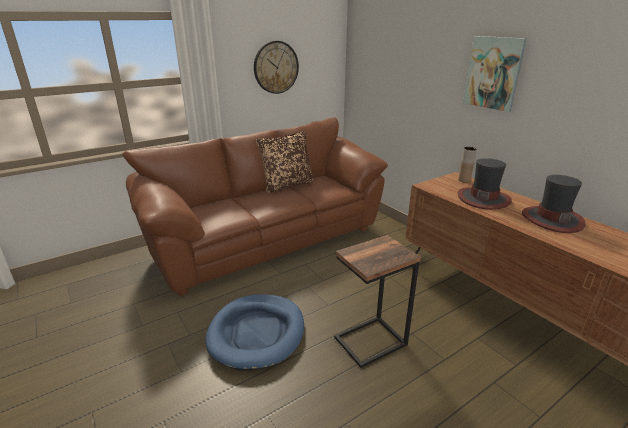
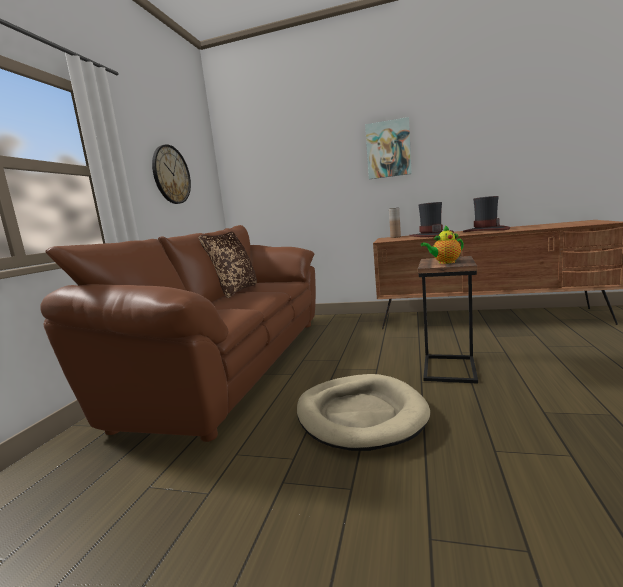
camera: 40 degrees left, 15 degrees down
blue dog bed [205,294,304,371] -> beige dog bed [297,374,430,451]
none -> teapot [421,225,464,264]

